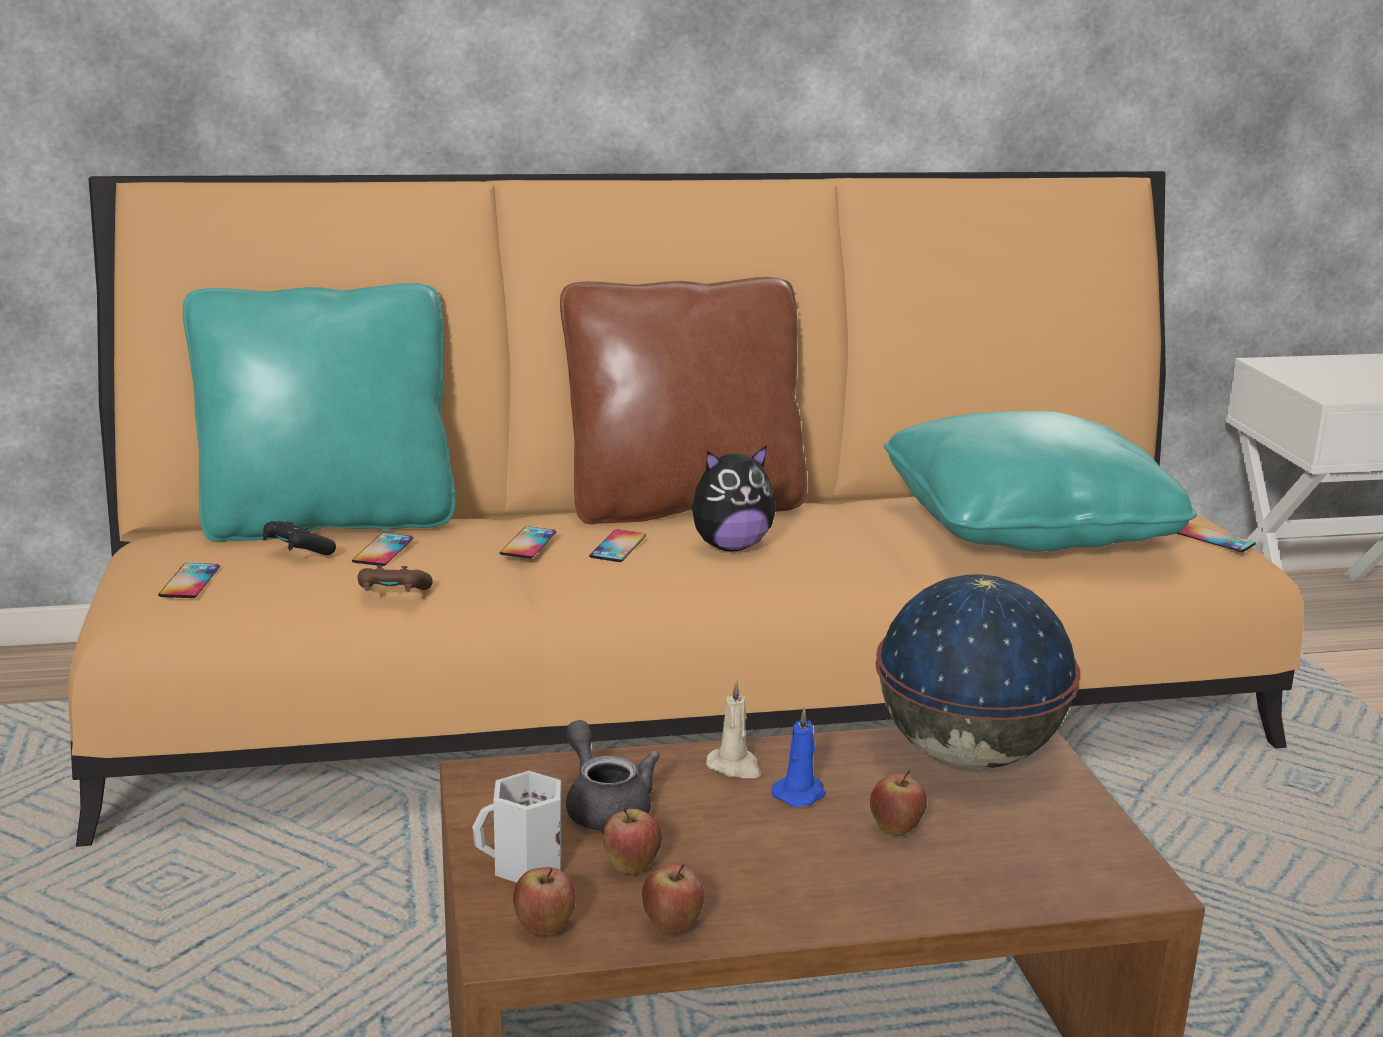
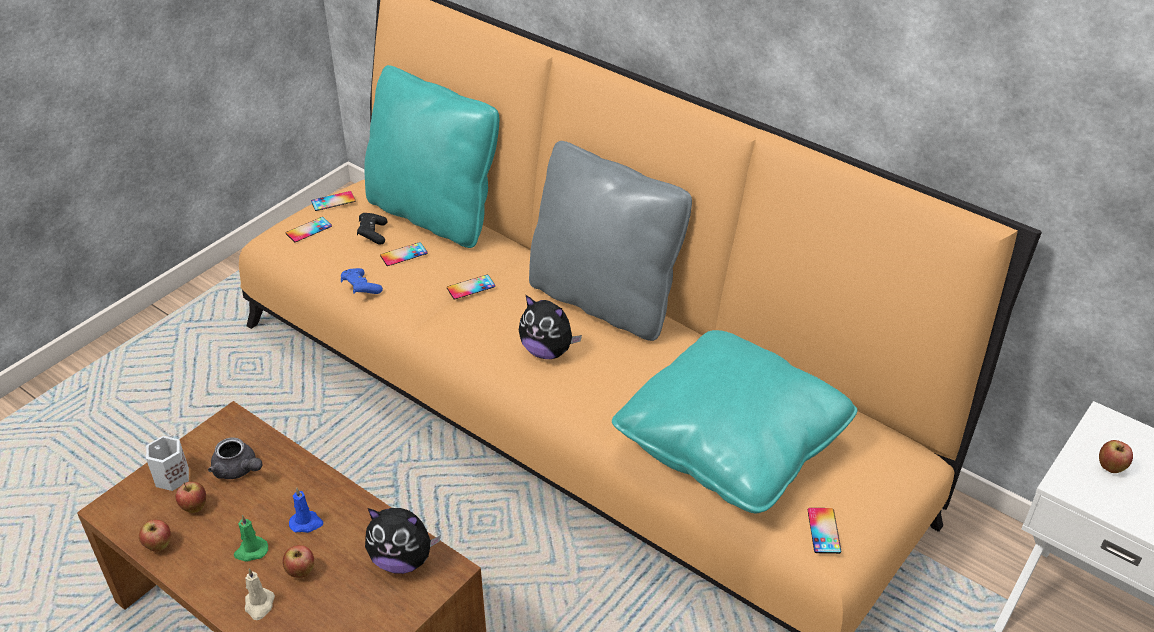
camera: 50 degrees right, 20 degrees up
brown game controller [358,565,433,592] -> blue game controller [341,268,383,294]
apple [513,867,576,935] -> apple moved to [1099,440,1133,473]
brown pillow [560,277,807,524] -> grey pillow [529,141,692,341]
grey teapot [566,720,660,831] -> grey teapot turned 105 degrees clockwise [208,437,263,479]
phone [589,529,646,562] -> phone moved to [311,191,356,211]
beige candle [706,681,761,778] -> beige candle moved to [245,569,275,620]
globe [875,574,1080,769] -> plush toy [365,508,441,574]
none -> green candle [234,515,268,561]

